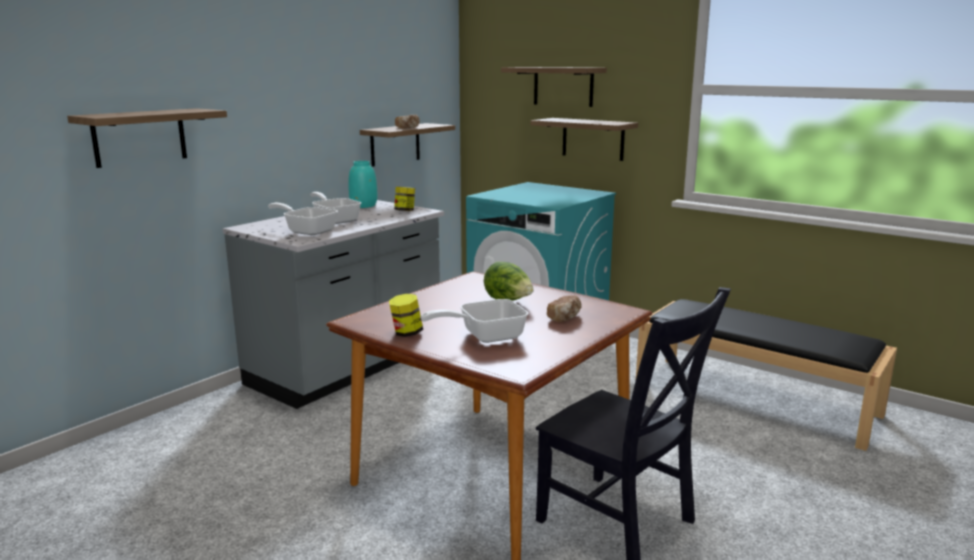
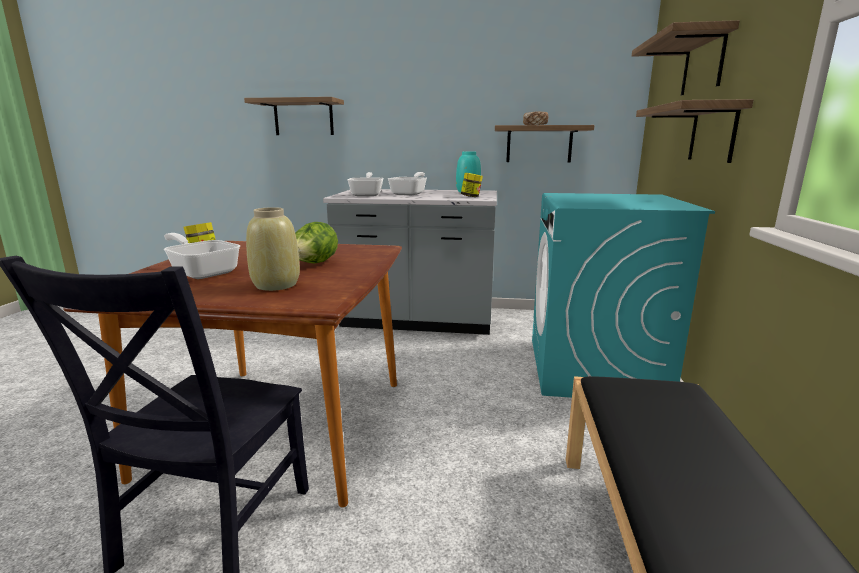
camera: 60 degrees right, 0 degrees up
bread [547,295,582,322] -> beige vase [246,207,300,291]

